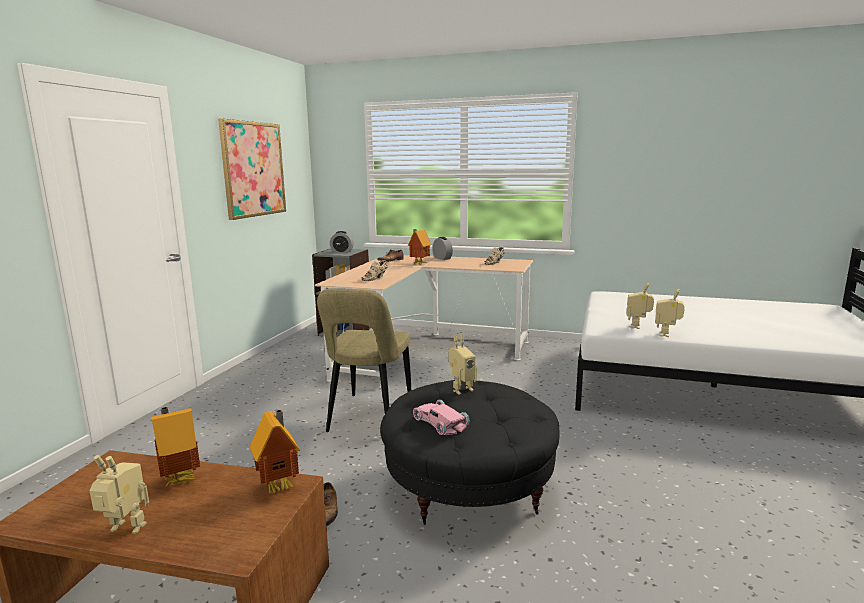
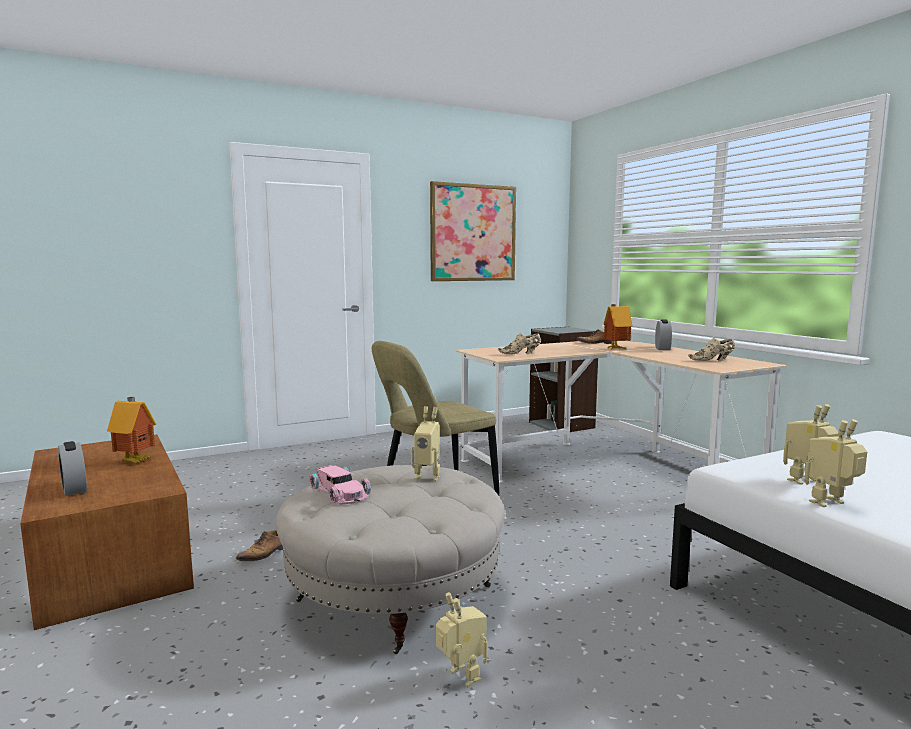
camera: 45 degrees right, 5 degrees down
toy robot [90,455,149,534] -> toy robot moved to [435,592,487,687]
toy house [250,410,300,494] -> none
alarm clock [330,231,354,253] -> alarm clock moved to [58,441,87,496]
black ottoman [380,380,560,525] -> beige ottoman [275,465,505,654]
pink toy car [413,400,470,435] -> pink toy car turned 135 degrees clockwise [309,465,371,505]

